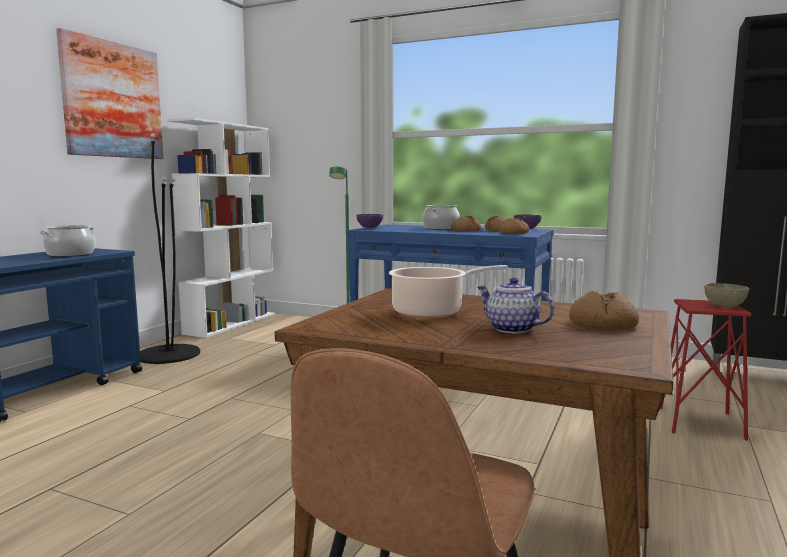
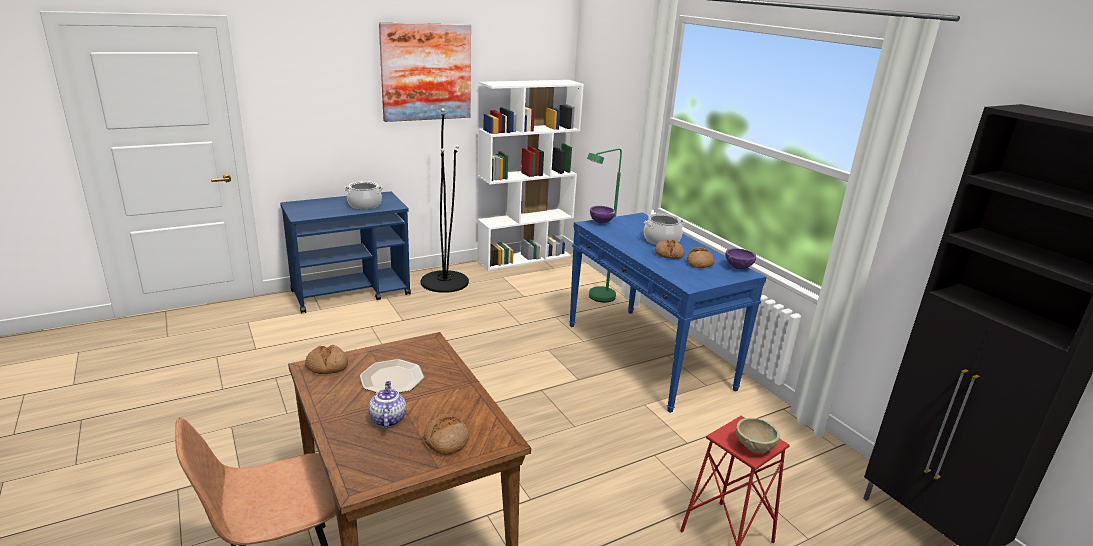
camera: 35 degrees right, 15 degrees up
cooking pot [389,265,508,318] -> plate [360,359,424,393]
bread [498,218,529,234] -> bread moved to [305,345,348,374]

